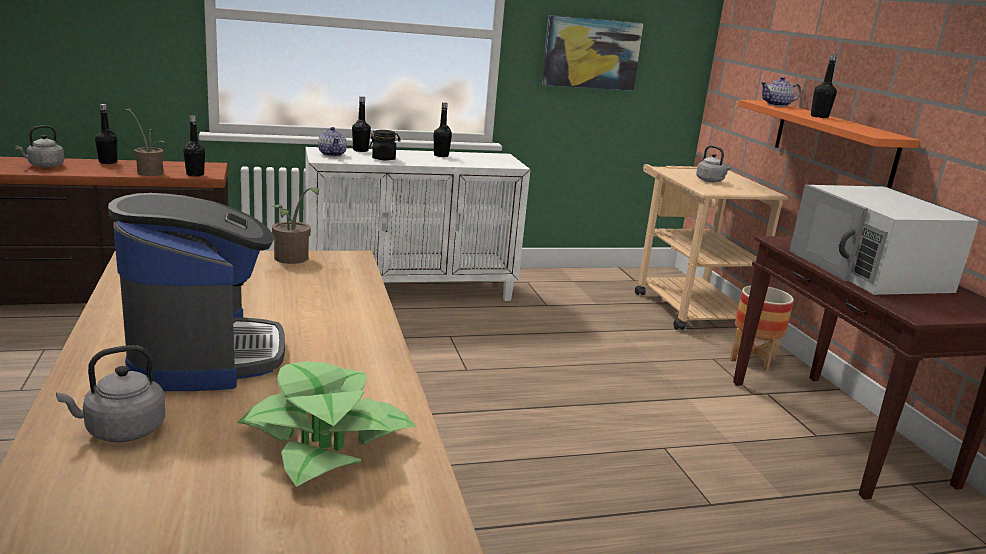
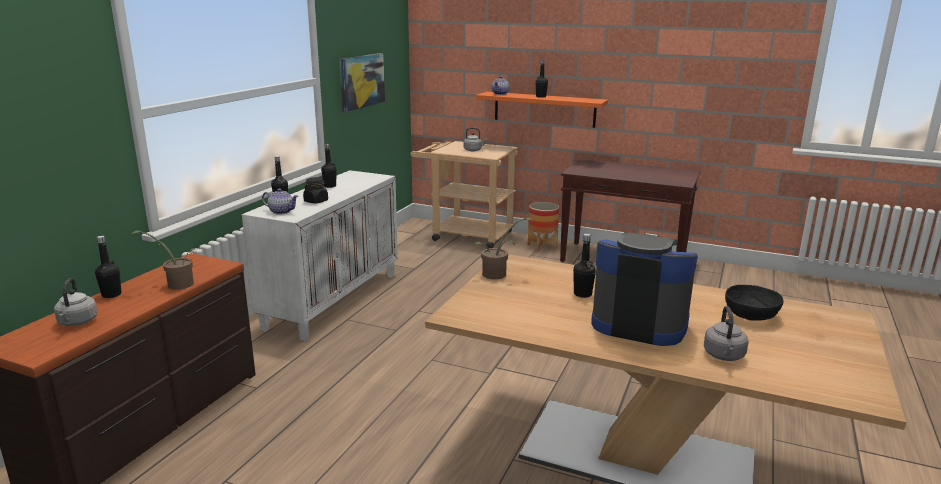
camera: 50 degrees left, 0 degrees up
black bottle [183,116,205,177] -> black bottle moved to [573,234,596,298]
potted plant [236,361,417,487] -> black bowl [725,285,784,321]
white microwave [789,185,979,295] -> none

